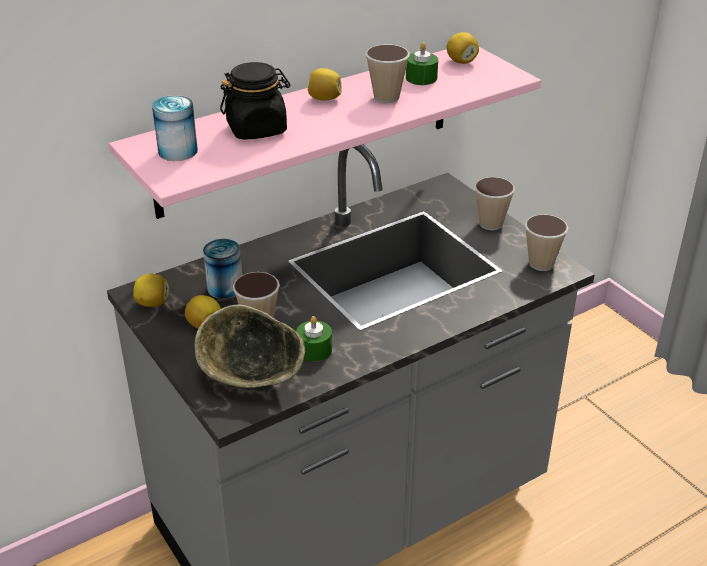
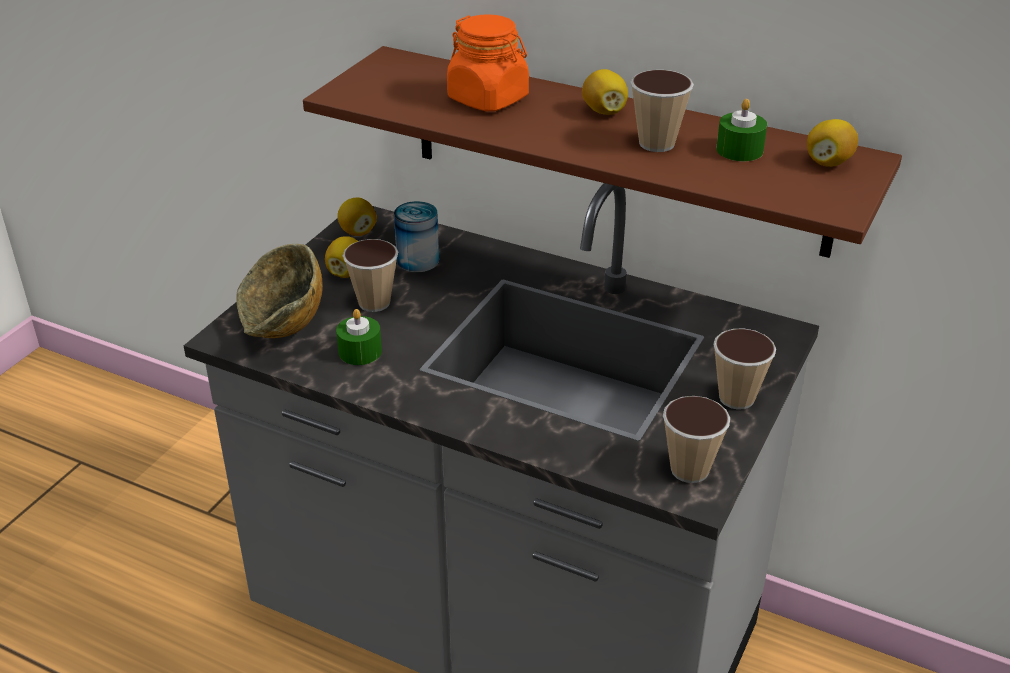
camera: 60 degrees right, 0 degrees up
pink shelf [109,47,541,219] -> brown shelf [303,46,902,258]
can [152,95,198,161] -> none
black jar [220,62,291,140] -> orange jar [447,15,529,111]

